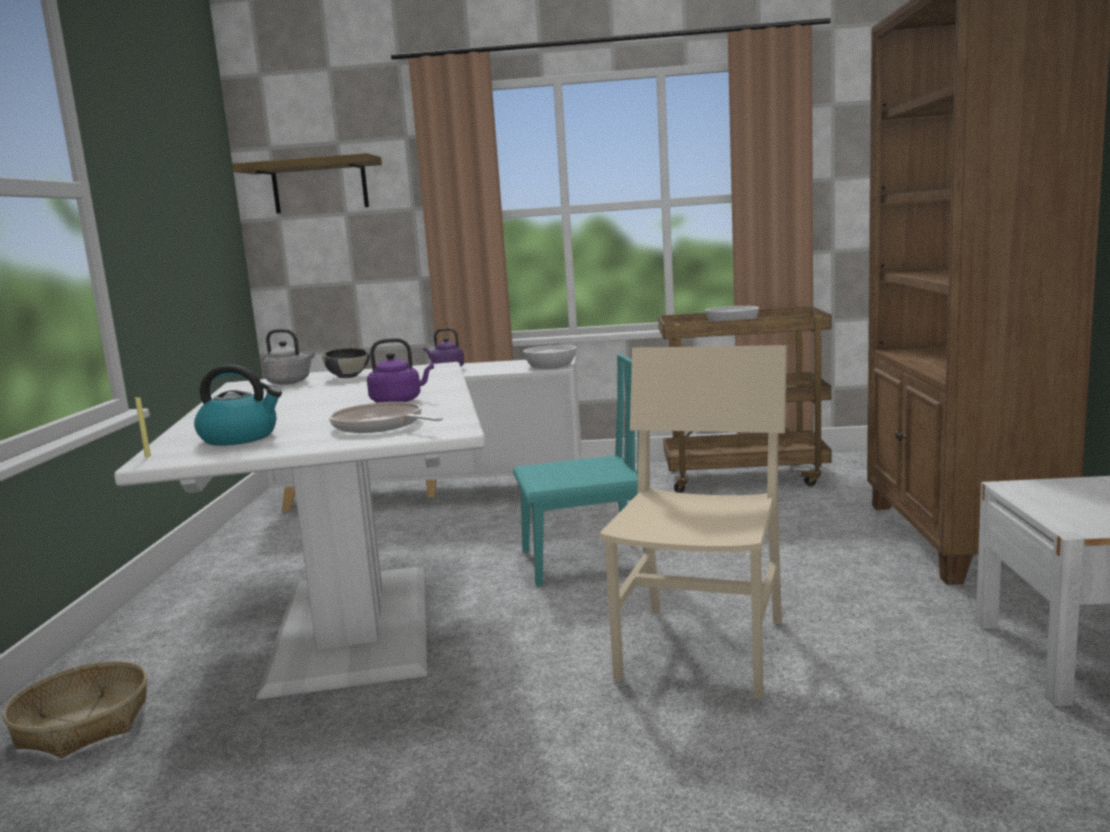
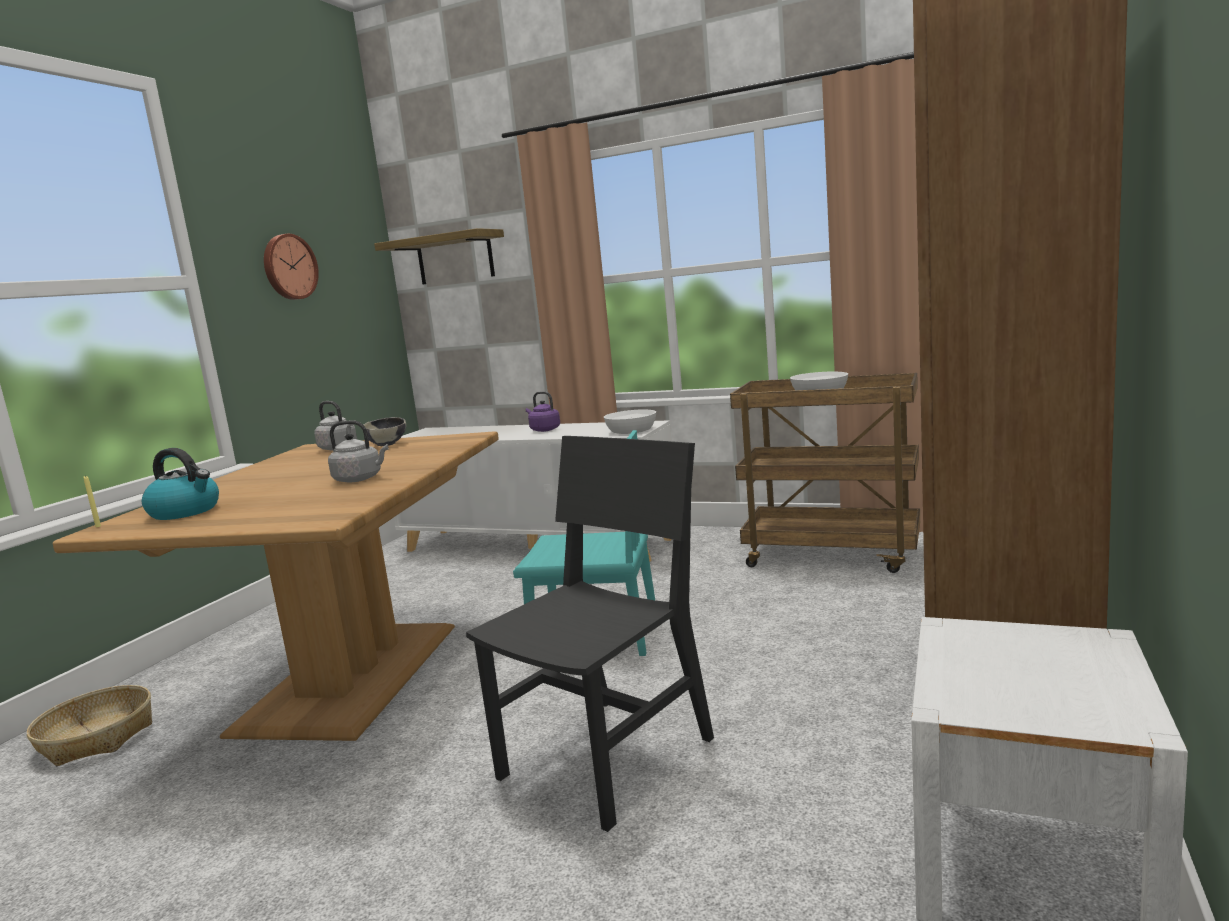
camera: 20 degrees right, 0 degrees up
white dining table [114,362,485,700] -> brown dining table [53,431,499,741]
frying pan [329,402,443,433] -> none
purple kettle [367,338,434,403] -> grey kettle [328,421,388,482]
beige chair [599,345,787,699] -> black chair [466,436,714,832]
none -> wall clock [264,234,319,300]

